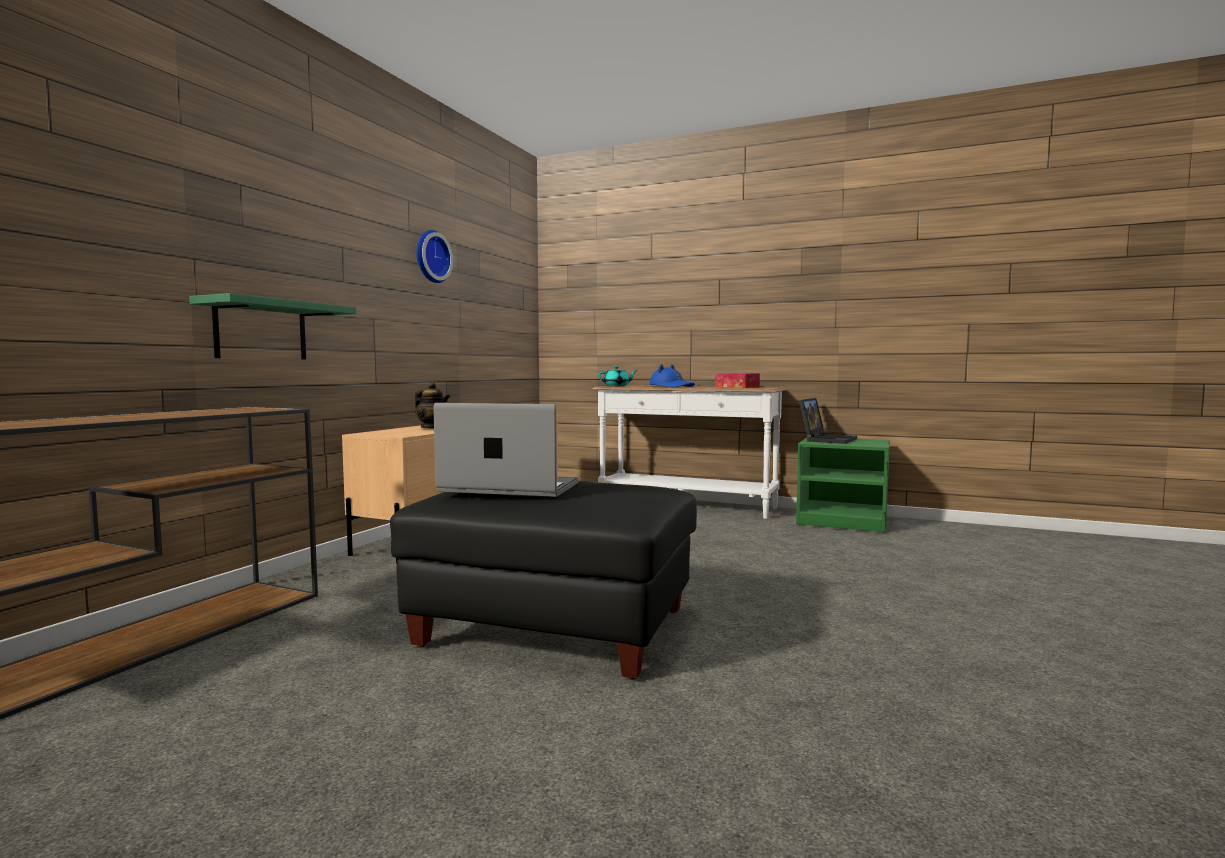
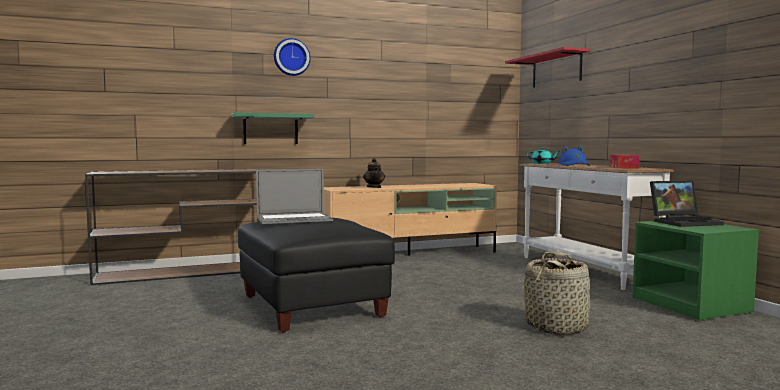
camera: 45 degrees right, 0 degrees up
wall clock [416,230,453,283] -> wall clock moved to [274,38,310,76]
laptop [434,403,579,497] -> laptop turned 105 degrees clockwise [256,169,333,224]
none -> red shelf [505,47,590,88]
none -> basket [524,251,590,335]

